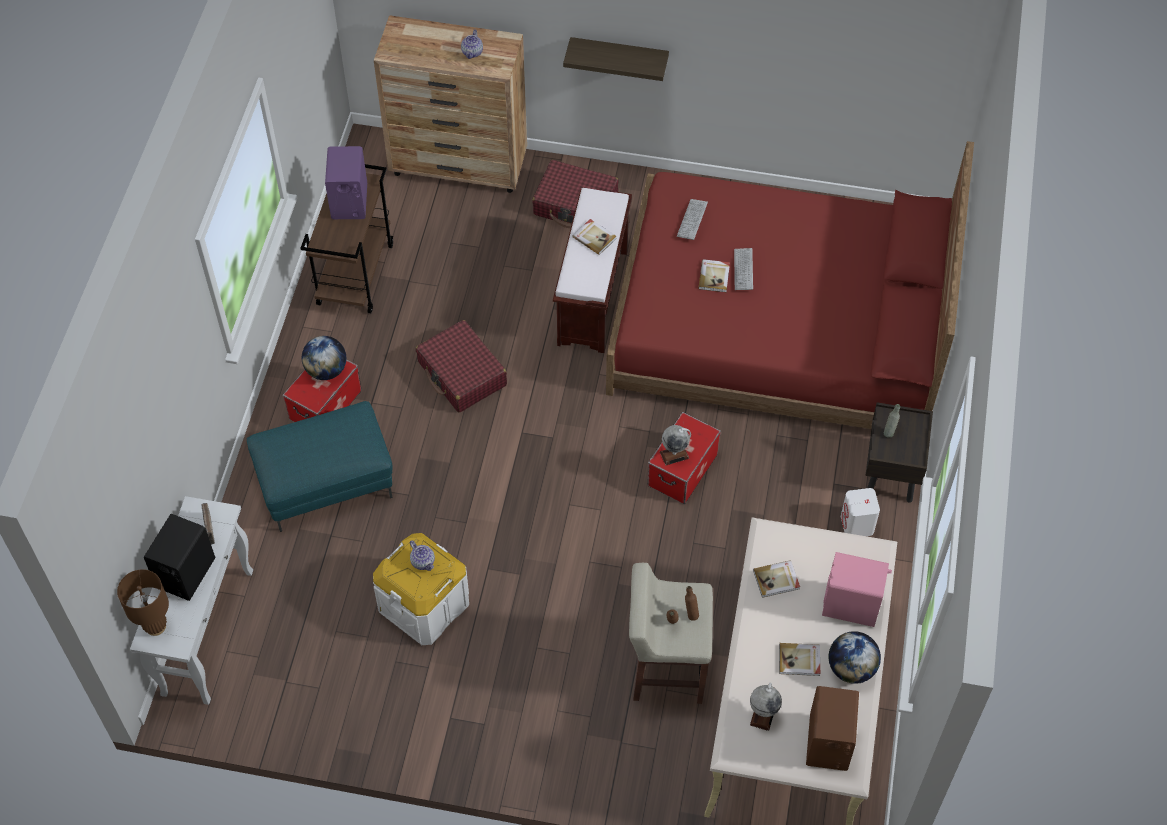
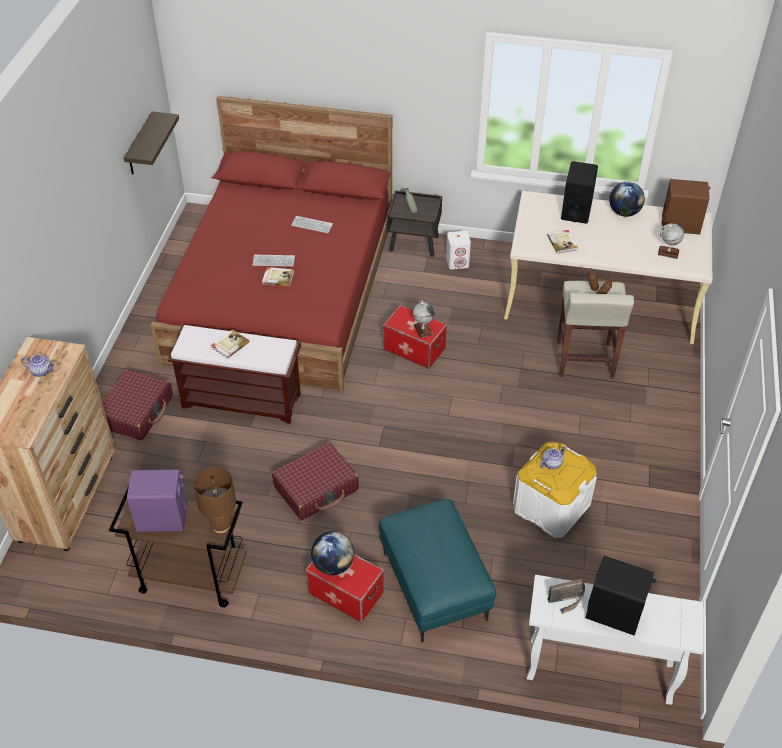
camera: 90 degrees left, 10 degrees down
brown table lamp [117,569,169,636] -> brown table lamp moved to [193,467,236,533]
shelf [563,37,669,81] -> shelf moved to [124,112,179,175]
keyboard [677,199,708,240] -> keyboard moved to [291,216,333,233]
book [779,643,820,676] -> none
pink speaker [822,552,892,627] -> black speaker [561,161,598,224]

